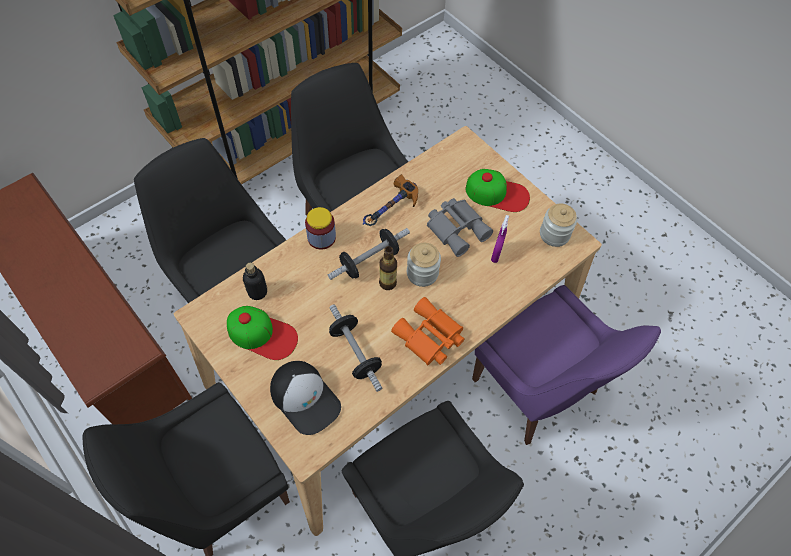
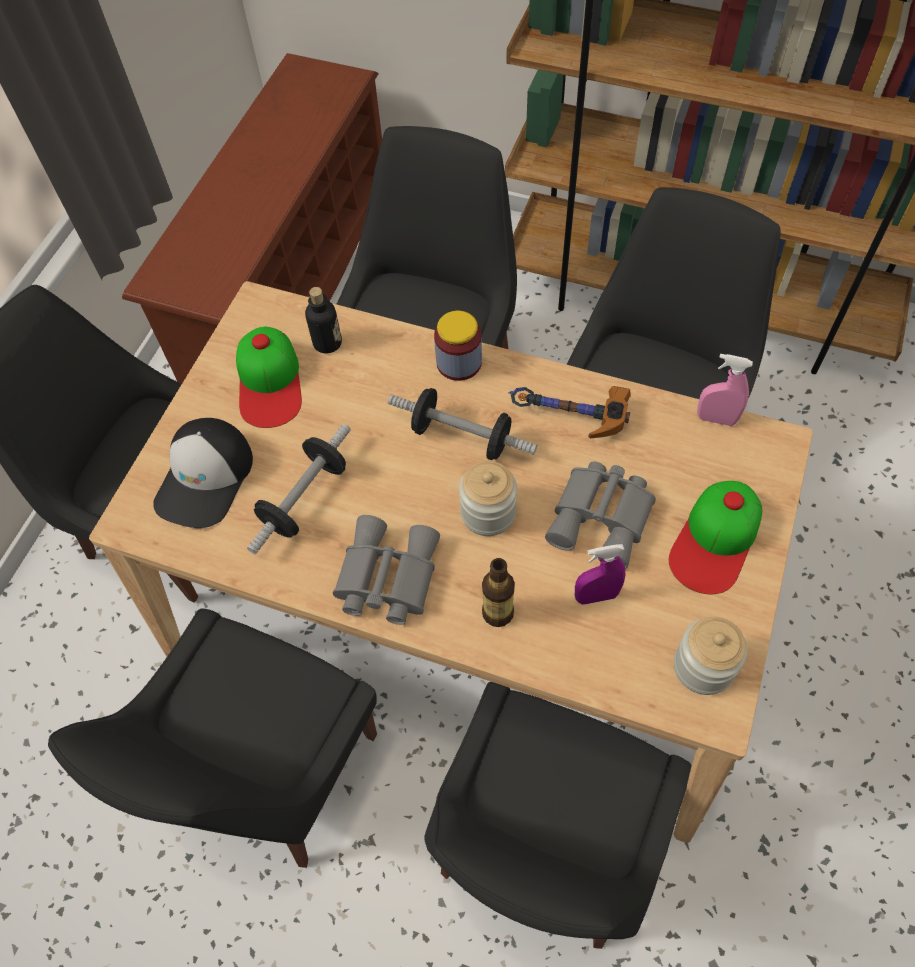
camera: 65 degrees right, 0 degrees up
bottle [379,246,397,290] -> bottle moved to [482,558,515,627]
orange binoculars [391,297,465,365] -> grey binoculars [333,515,440,625]
cap [465,169,530,212] -> cap turned 45 degrees clockwise [669,481,762,594]
purple chair [472,285,661,445] -> black chair [424,682,692,949]
none -> pink spray bottle [697,354,753,426]

